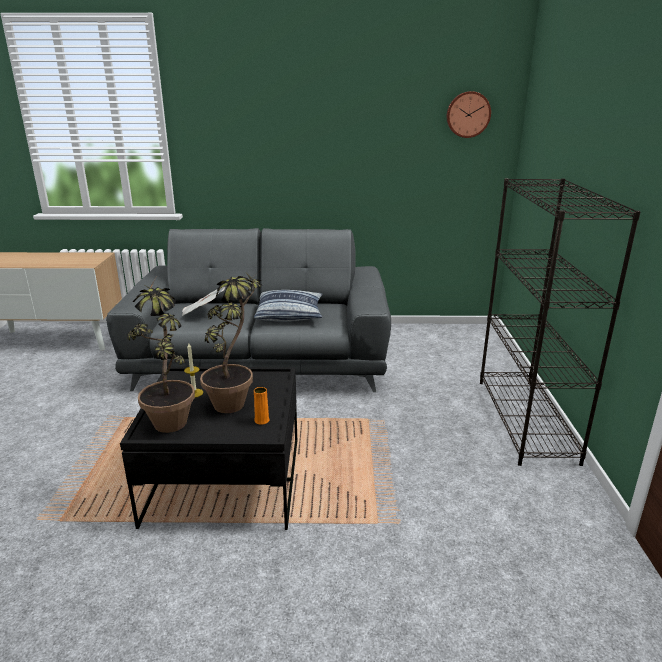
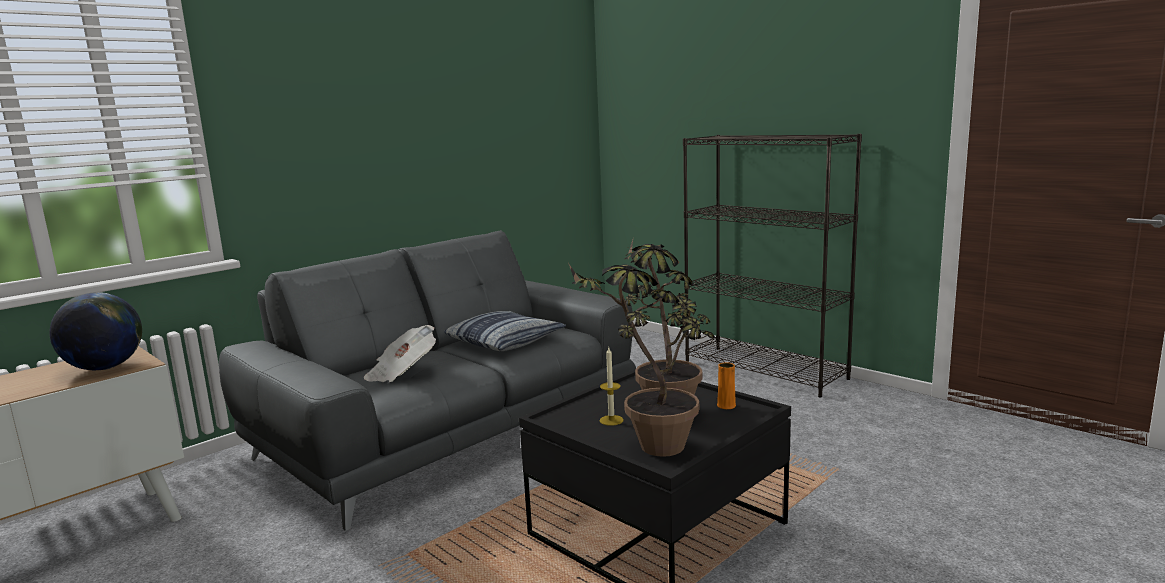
camera: 45 degrees left, 10 degrees down
wall clock [447,91,491,138] -> none
none -> globe [49,292,142,371]

